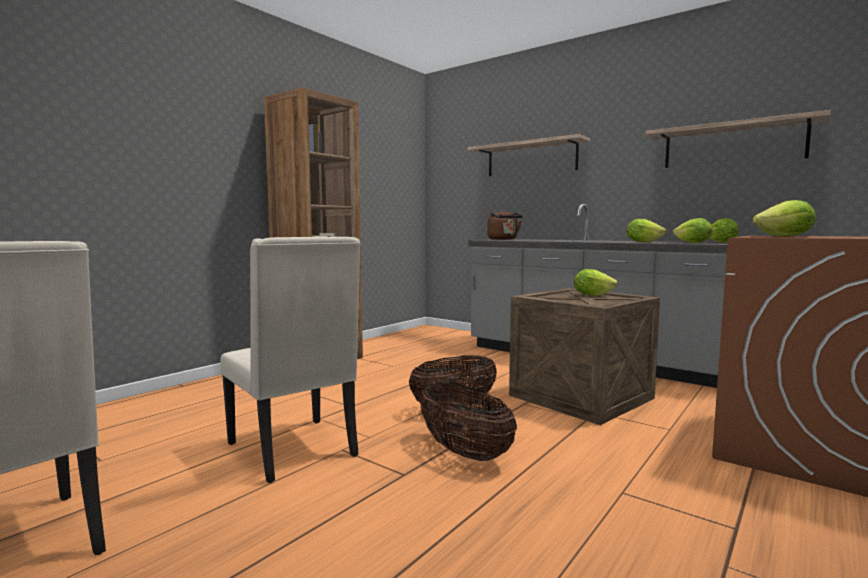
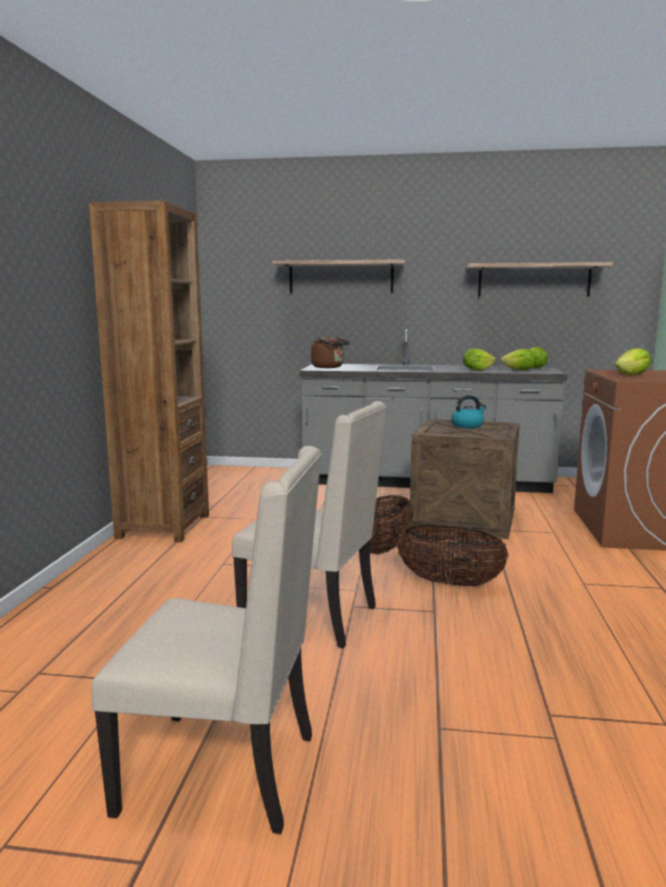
camera: 30 degrees left, 5 degrees up
lettuce [574,269,618,296] -> kettle [451,395,486,428]

